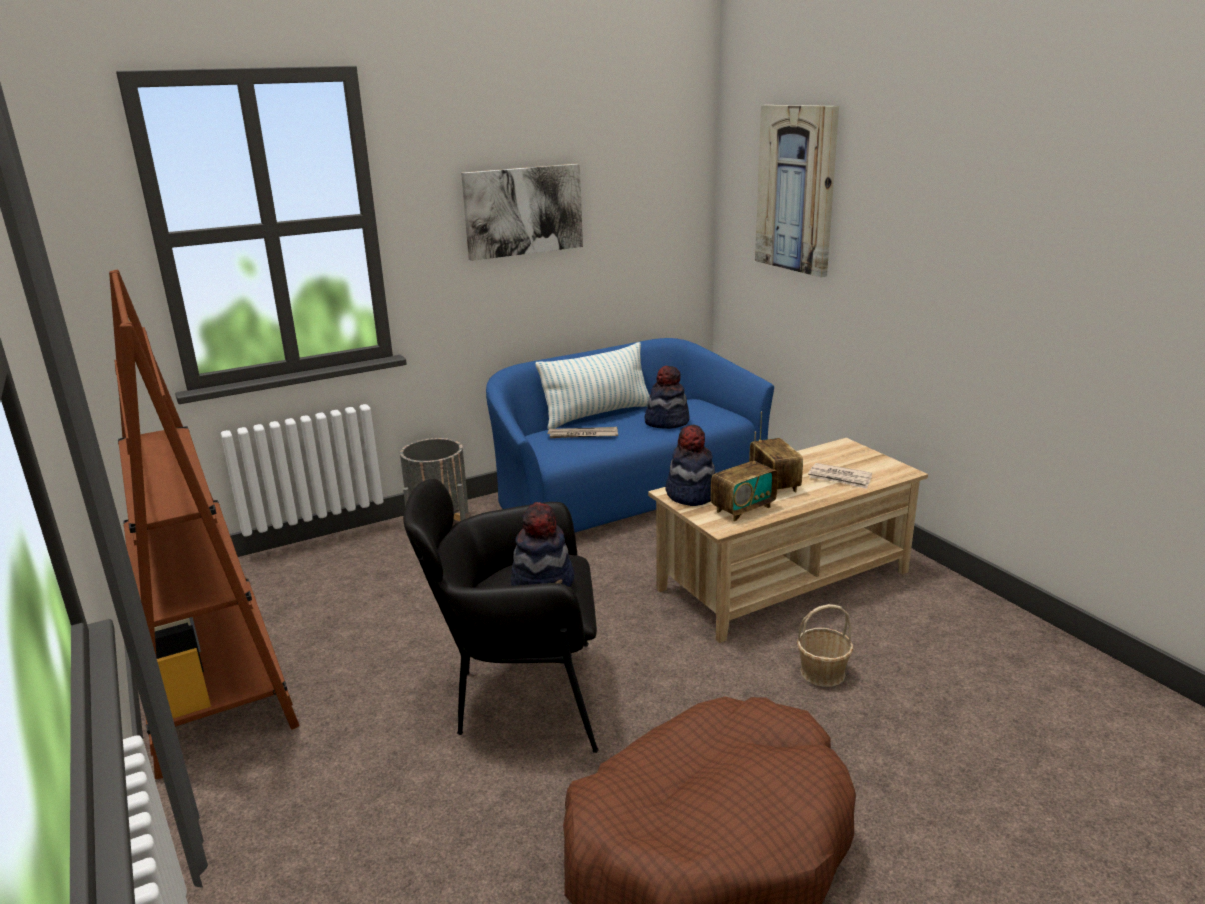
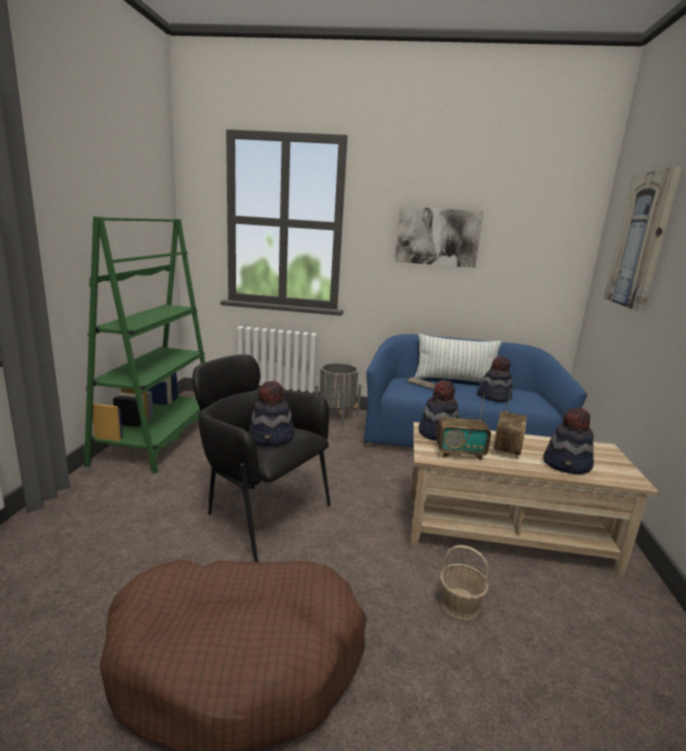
camera: 35 degrees right, 5 degrees down
brown bookcase [109,270,300,779] -> green bookcase [83,216,205,473]
newspaper [808,463,872,489] -> hat [543,407,594,474]

